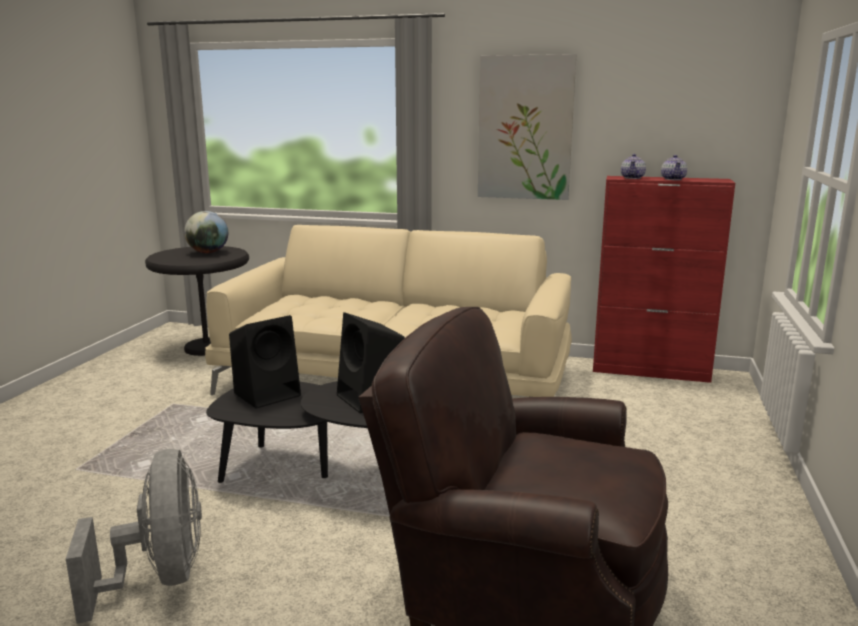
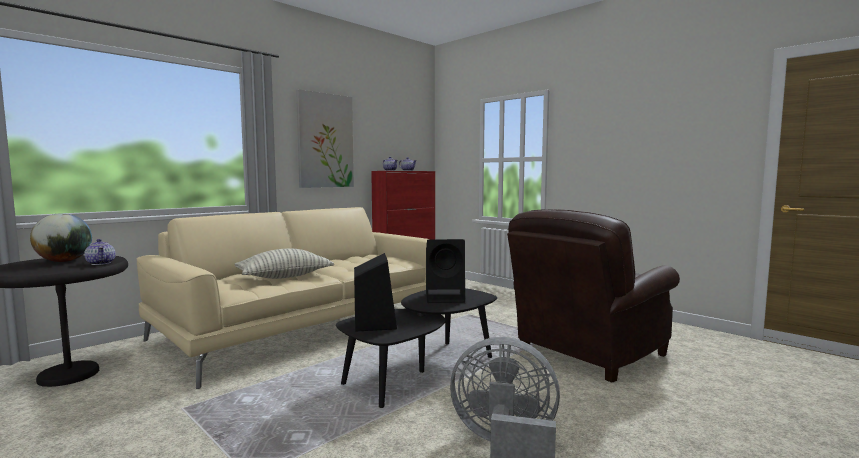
camera: 60 degrees left, 10 degrees down
none -> teapot [84,239,116,265]
none -> pillow [234,248,334,279]

